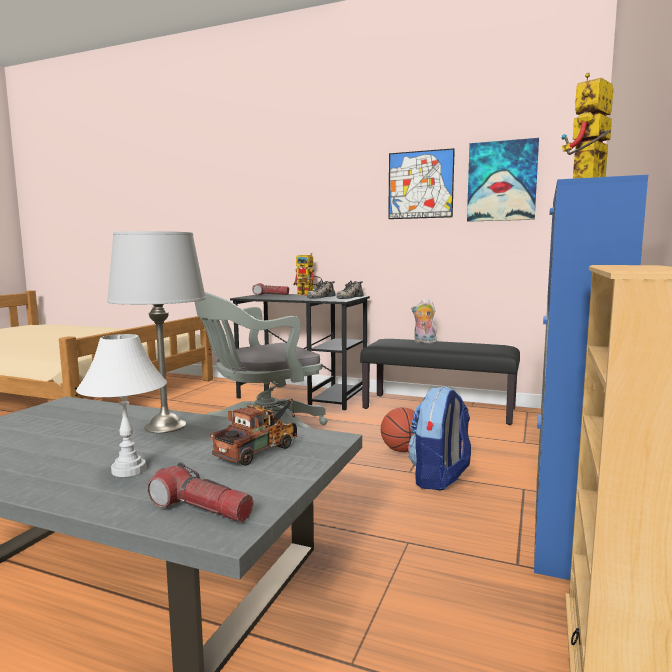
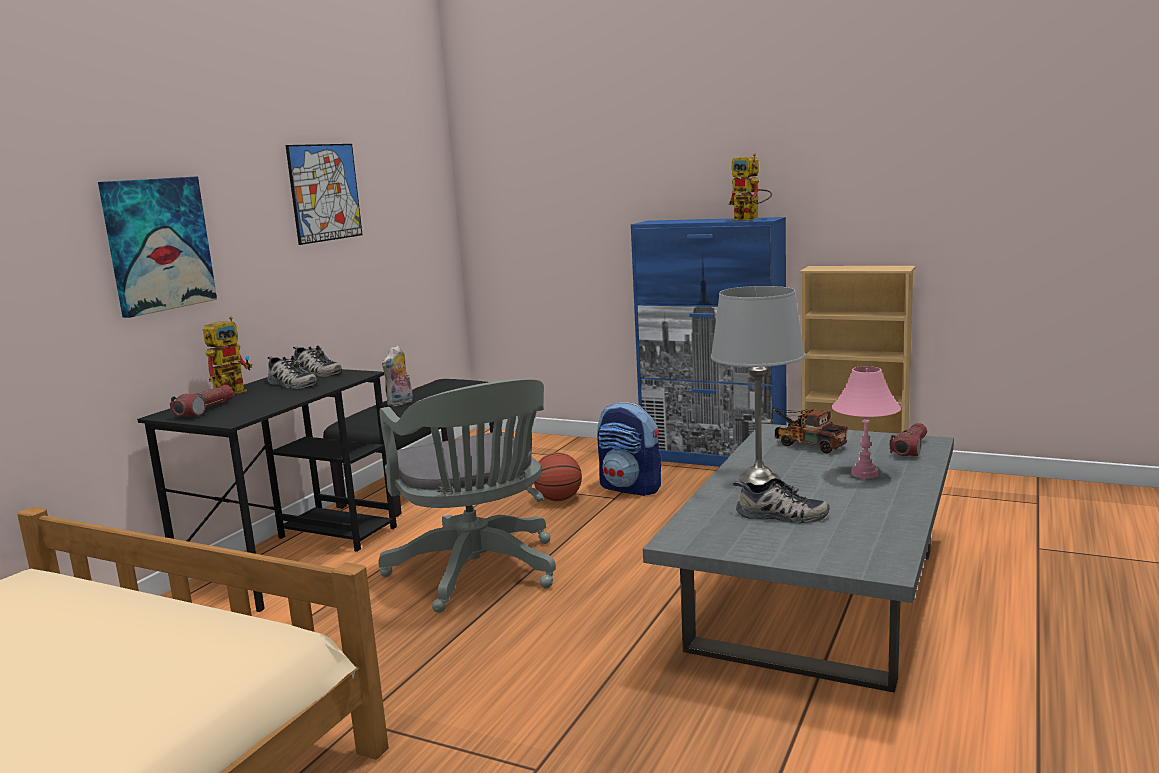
camera: 85 degrees left, 5 degrees up
white table lamp [76,334,167,477] -> pink table lamp [832,366,901,479]
picture [467,138,539,222] -> picture moved to [98,176,217,318]
none -> shoe [733,478,830,523]

